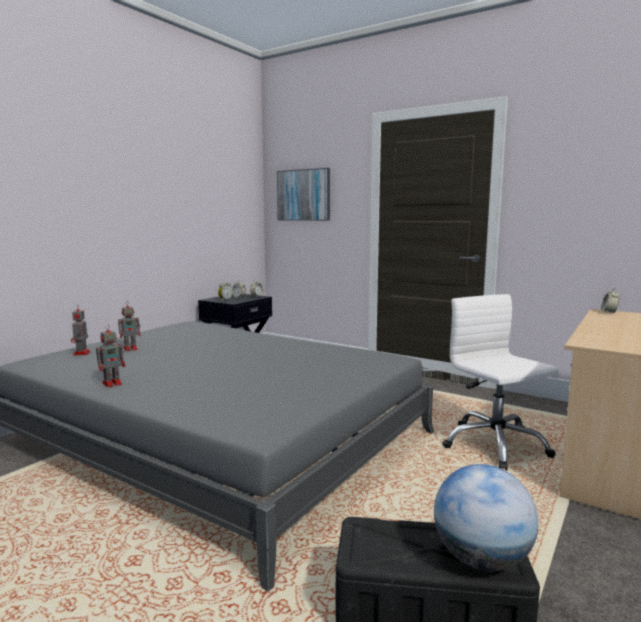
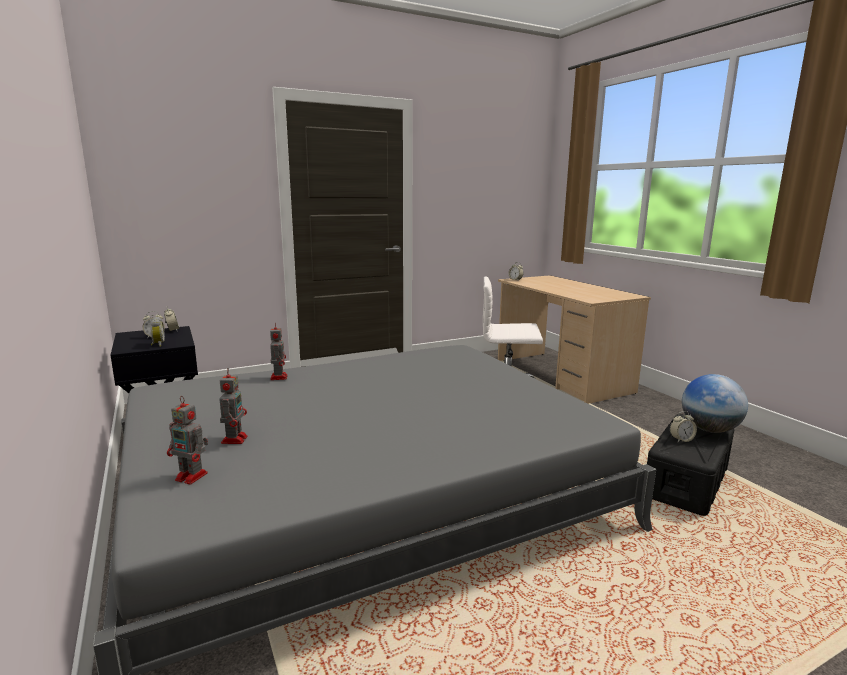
camera: 60 degrees left, 5 degrees up
toy robot [96,324,125,387] -> toy robot moved to [270,323,288,380]
picture [277,168,330,221] -> none
none -> alarm clock [670,411,697,442]

